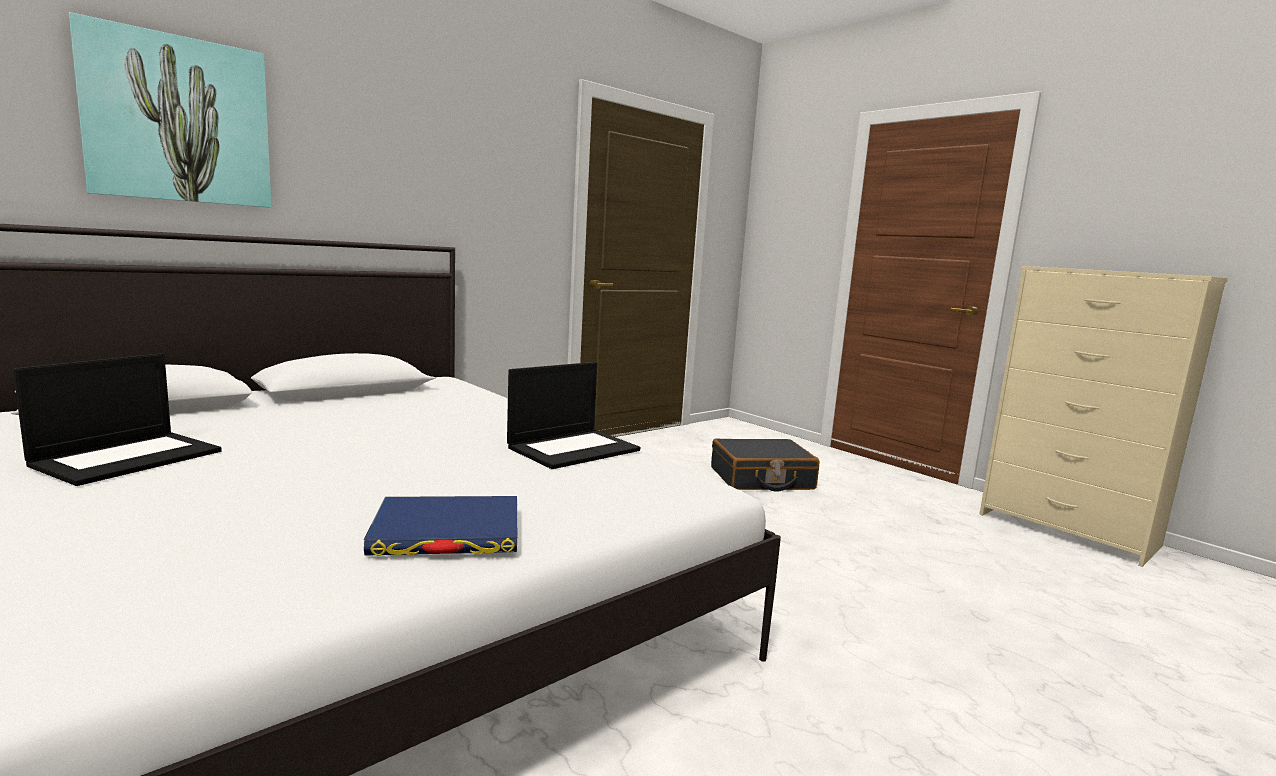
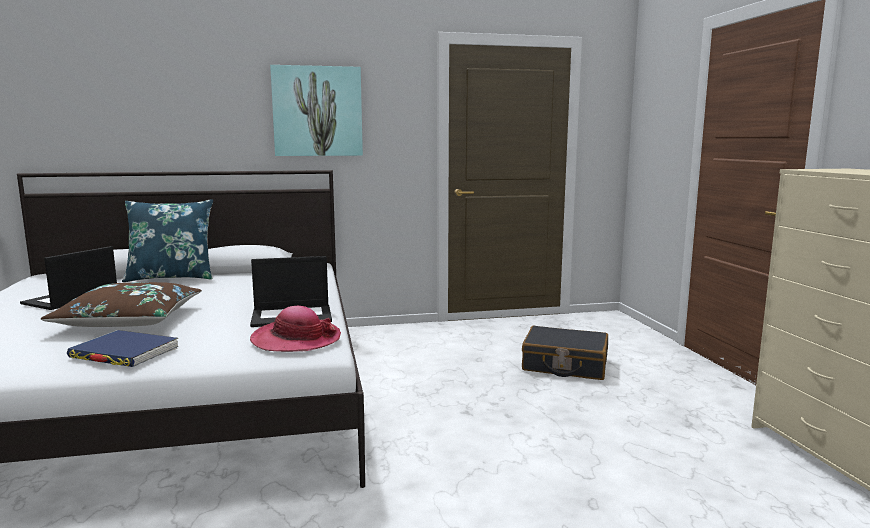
camera: 30 degrees right, 0 degrees up
laptop [13,353,222,486] -> laptop turned 150 degrees clockwise [20,246,117,310]
picture [69,12,272,208] -> picture moved to [270,65,363,156]
none -> brown pillow [41,282,202,327]
none -> blue pillow [122,199,213,282]
none -> hat [250,306,341,352]

